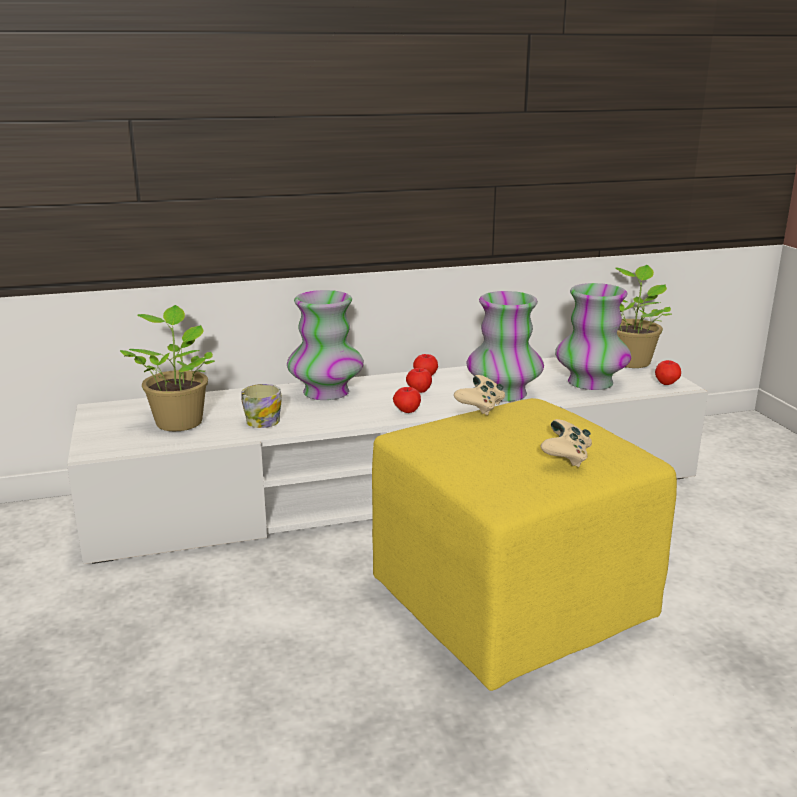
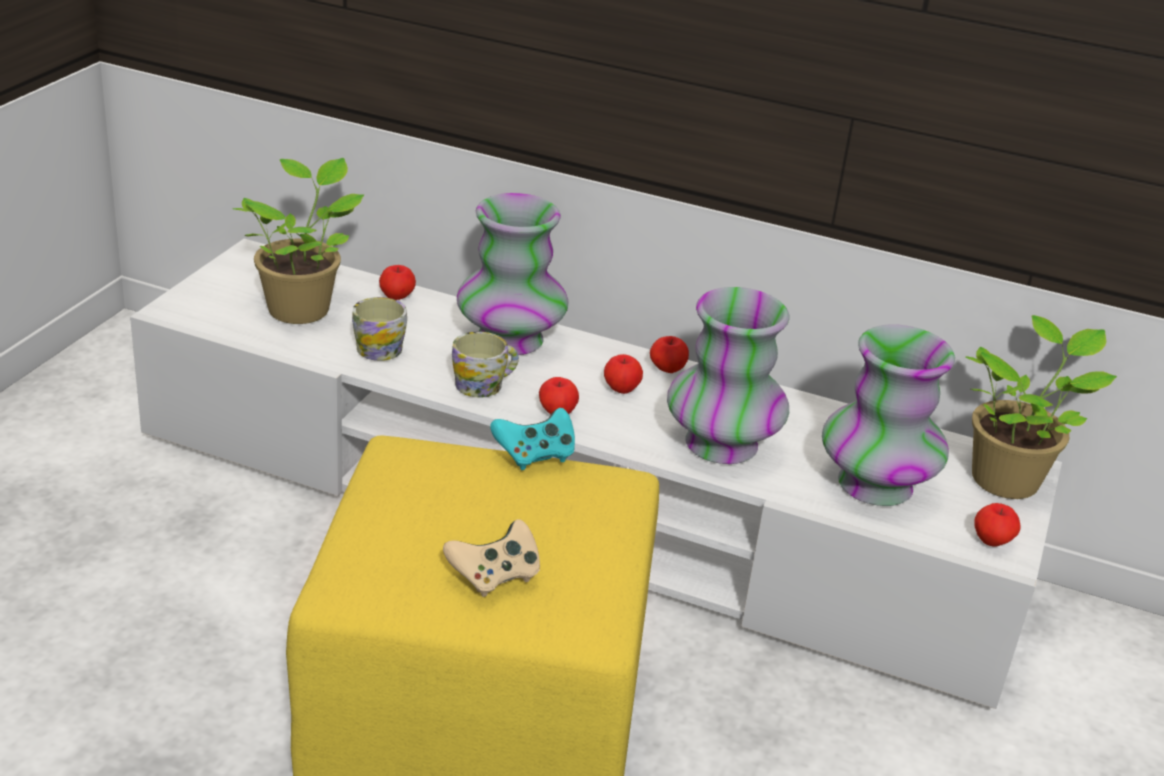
camera: 35 degrees right, 10 degrees up
beige game controller [454,375,505,415] -> turquoise game controller [490,408,575,470]
none -> apple [379,265,416,300]
none -> mug [452,332,519,398]

